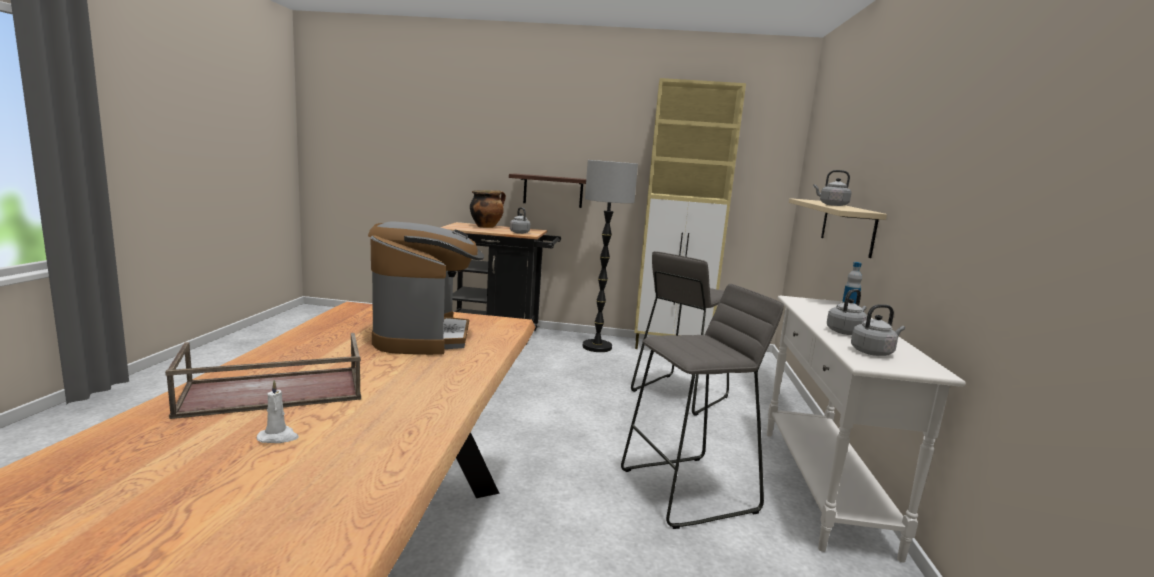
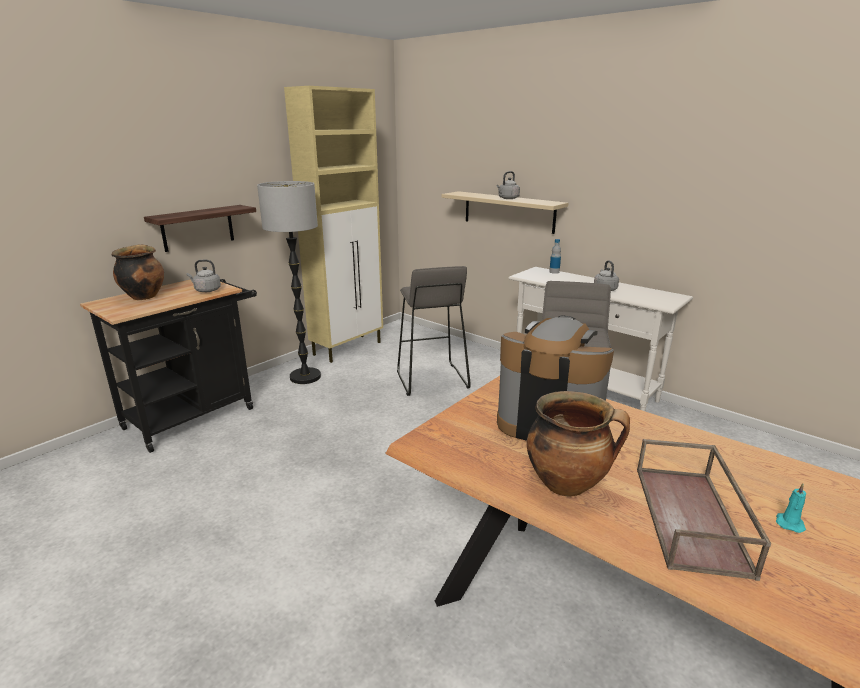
camera: 55 degrees left, 10 degrees up
white candle [257,380,299,443] -> turquoise candle [776,484,806,533]
grey kettle [851,304,905,356] -> none
none -> cooking pot [527,391,630,497]

